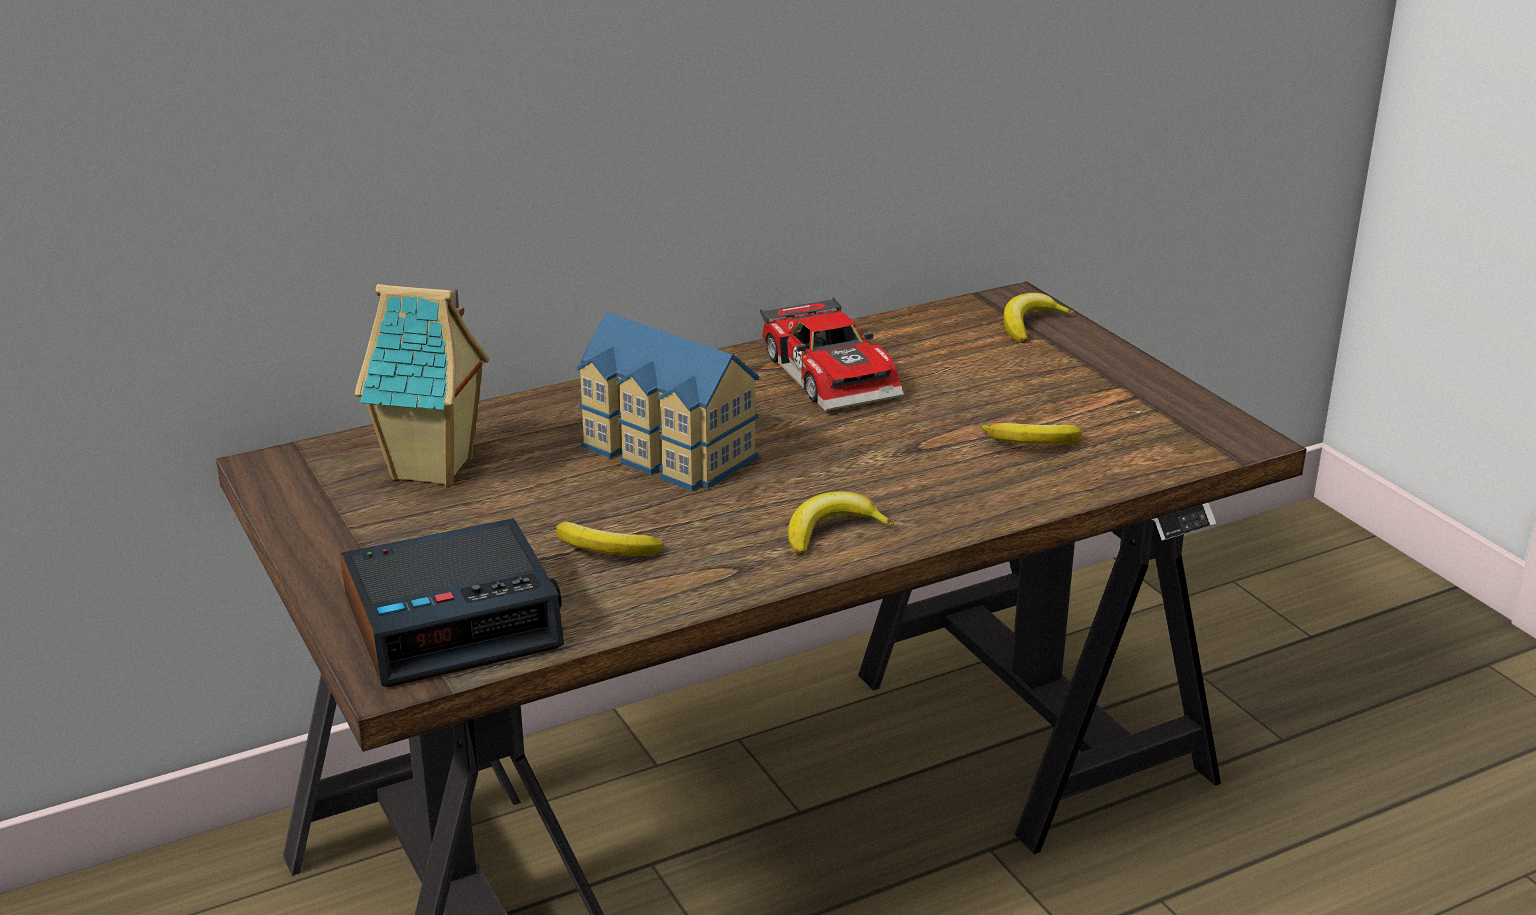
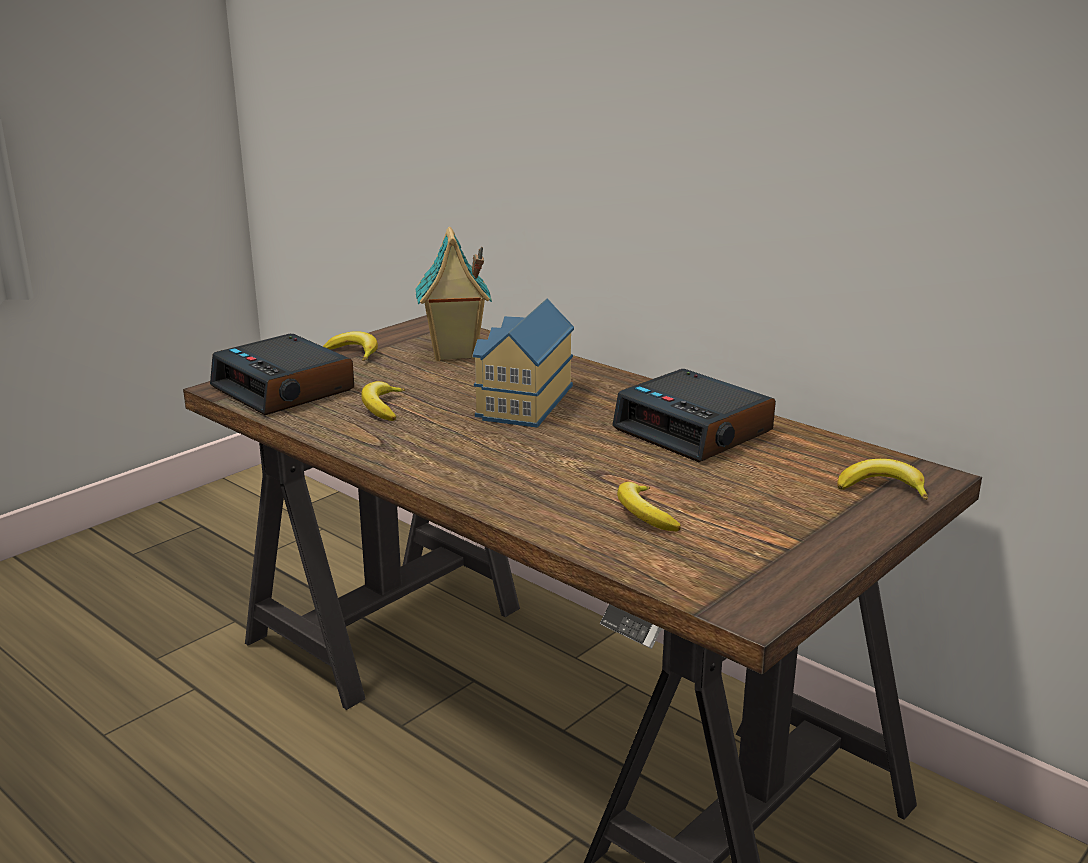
camera: 70 degrees right, 5 degrees down
toy car [760,297,904,411] -> alarm clock [612,369,776,462]
banana [788,491,894,555] -> banana moved to [323,331,378,361]

